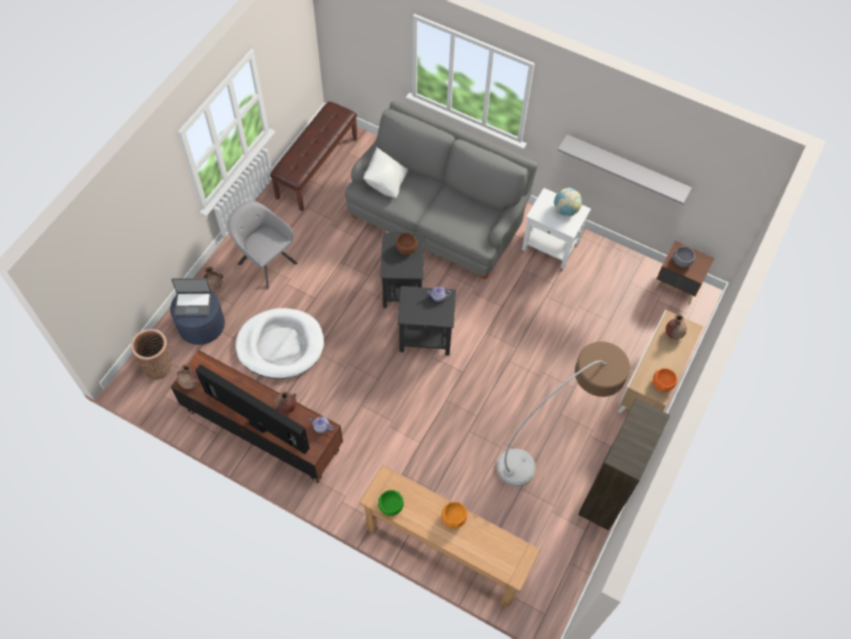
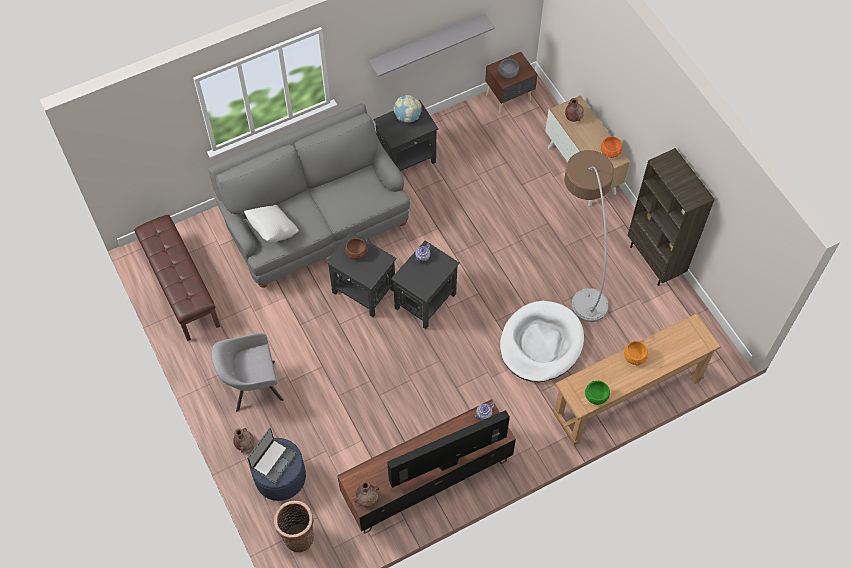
camera: 55 degrees left, 0 degrees up
white dog bed [236,308,324,379] -> white dog bed moved to [500,301,584,382]
brown vase [275,392,297,413] -> none
white side table [522,188,591,269] -> black side table [373,100,439,171]

